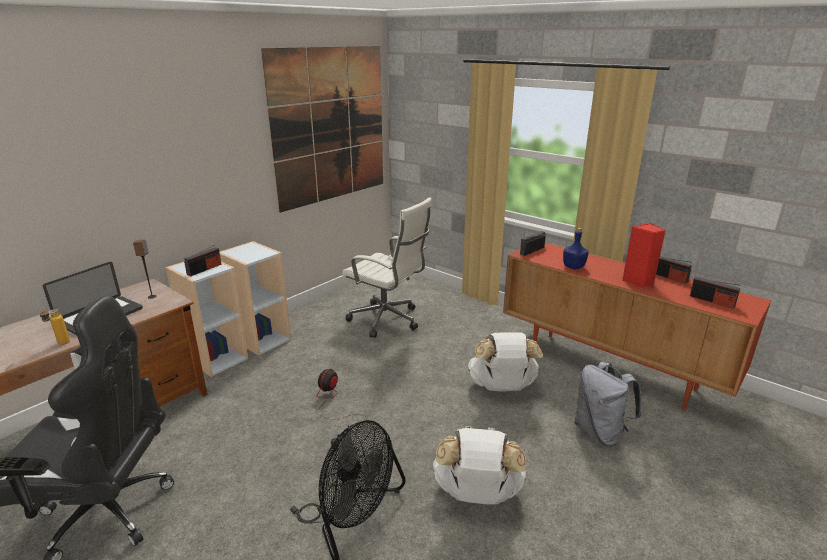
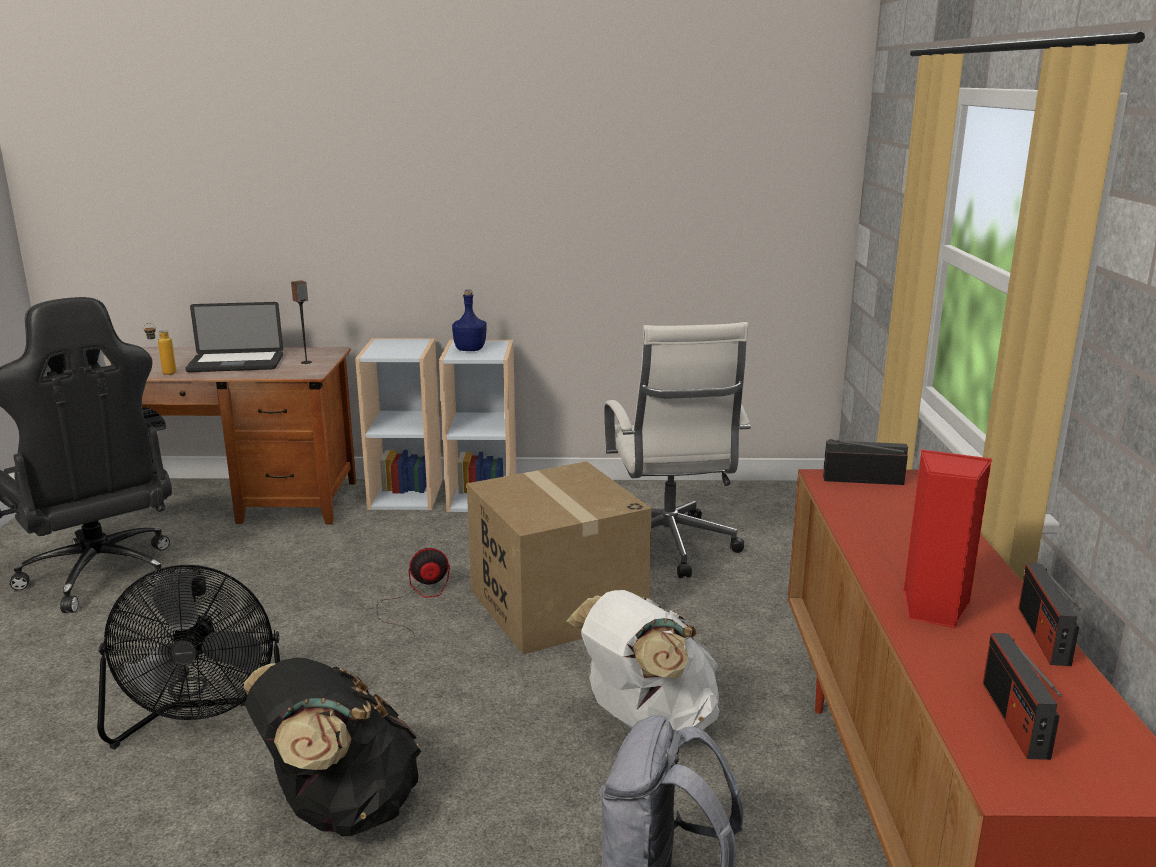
camera: 50 degrees right, 5 degrees down
radio [184,245,221,276] -> none
picture [261,46,383,213] -> none
white backpack [433,426,526,504] -> black backpack [244,658,421,836]
blue bottle [563,228,589,269] -> blue bottle moved to [452,289,487,351]
none -> cardboard box [467,461,652,654]

